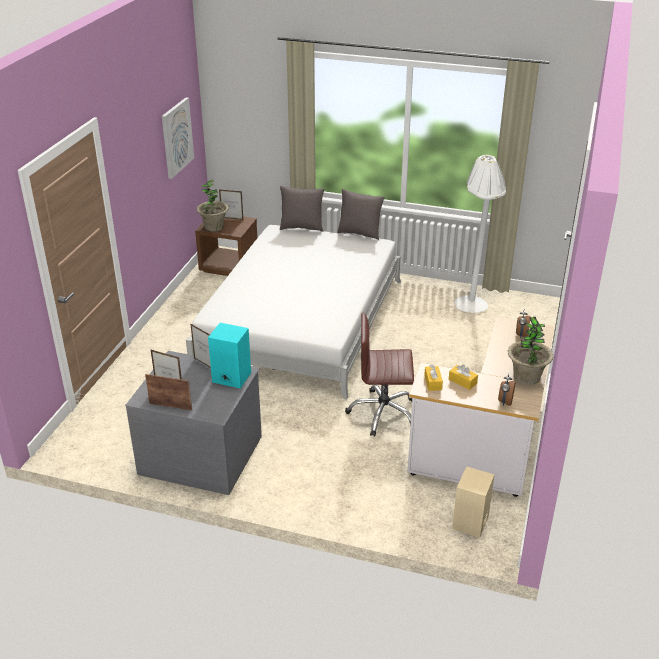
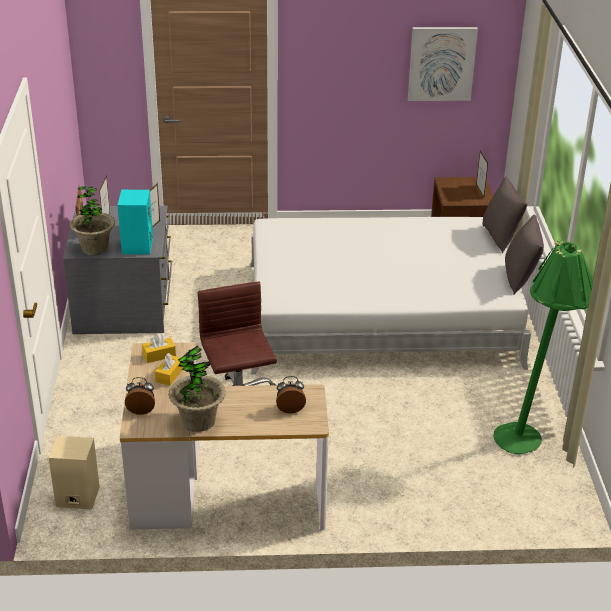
camera: 70 degrees right, 0 degrees up
potted plant [196,179,229,231] -> potted plant moved to [70,186,115,255]
white floor lamp [454,155,506,313] -> green floor lamp [493,240,593,454]

